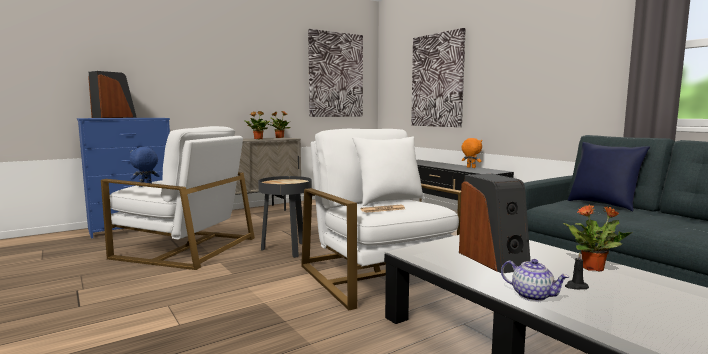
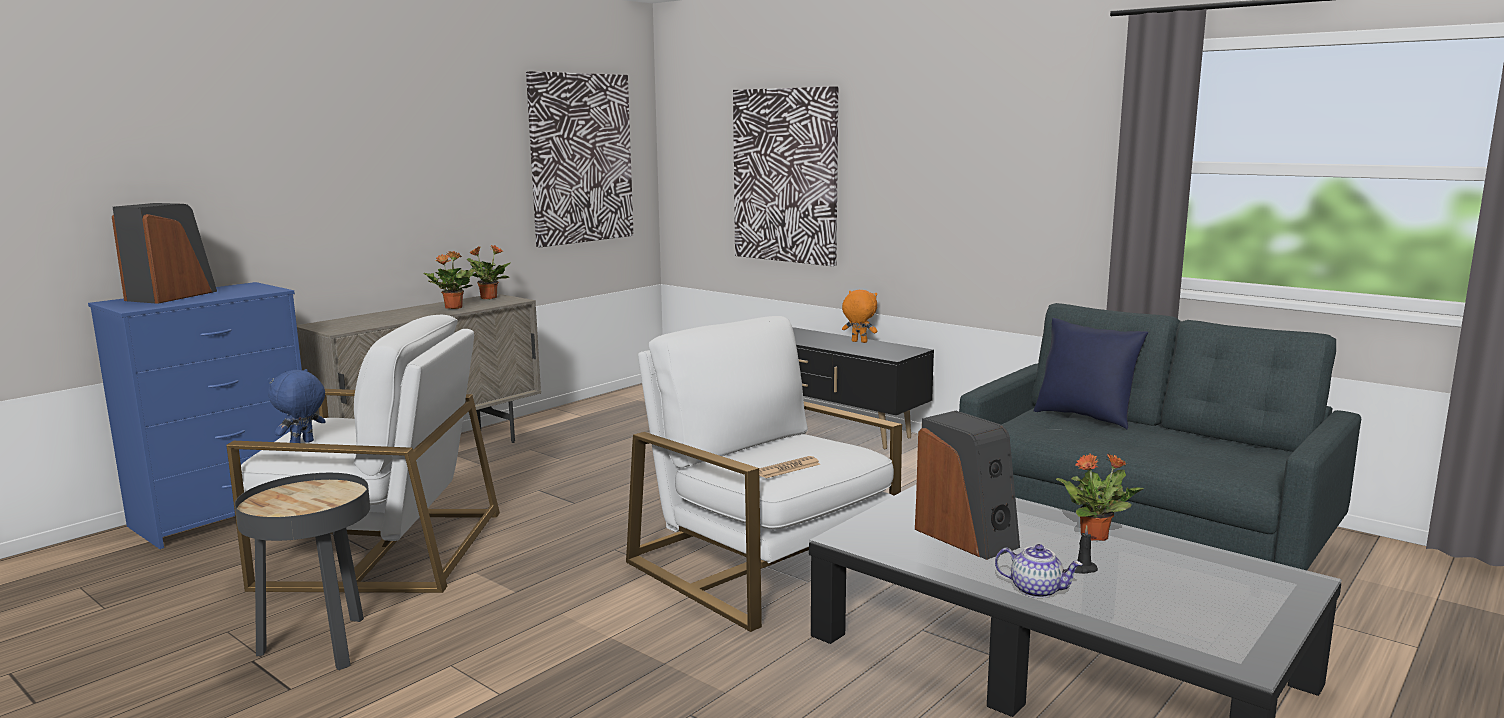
camera: 15 degrees left, 5 degrees up
black side table [258,176,312,258] -> black side table moved to [235,473,370,670]
white pillow [352,137,425,206] -> none

